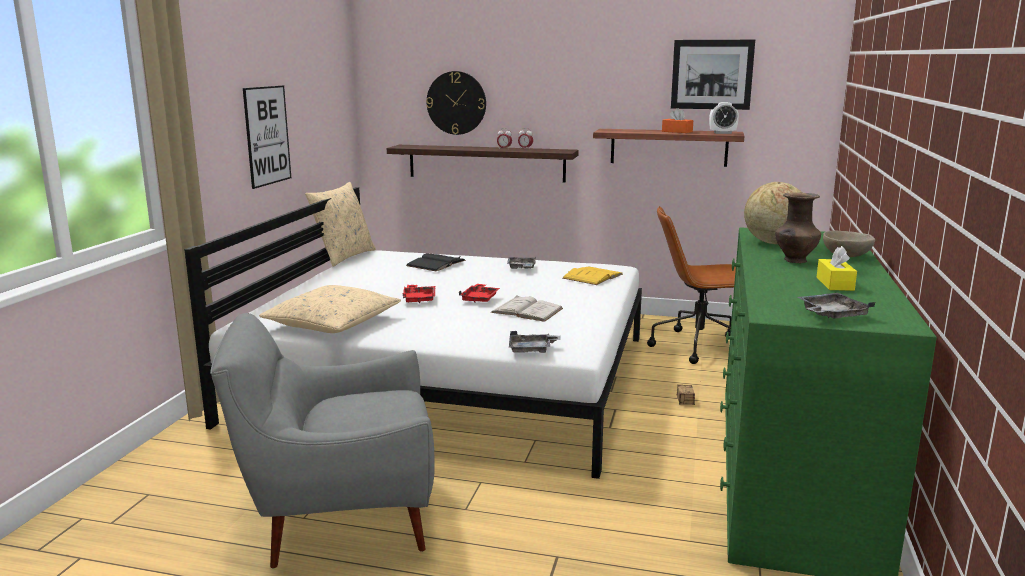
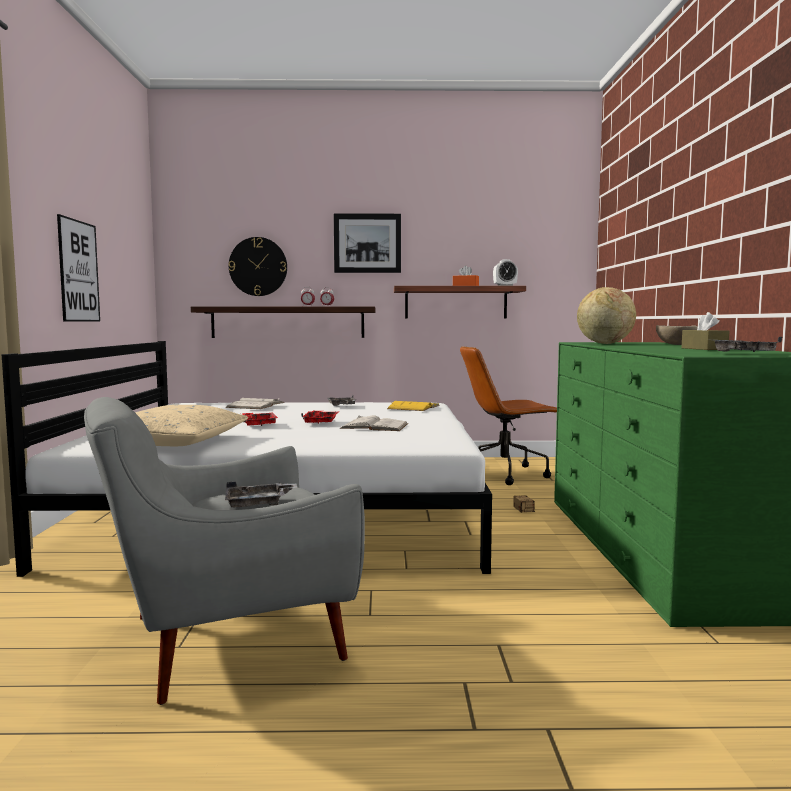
camera: 15 degrees left, 10 degrees down
beige pillow [305,182,376,267] -> none
black book [406,254,466,271] -> white book [226,398,284,409]
grey tray [509,331,561,353] -> grey tray moved to [225,481,298,508]
picture [671,40,755,110] -> picture moved to [334,213,401,273]
brown vase [775,192,821,263] -> none
yellow tissue box [817,246,857,291] -> brown tissue box [682,312,729,350]

